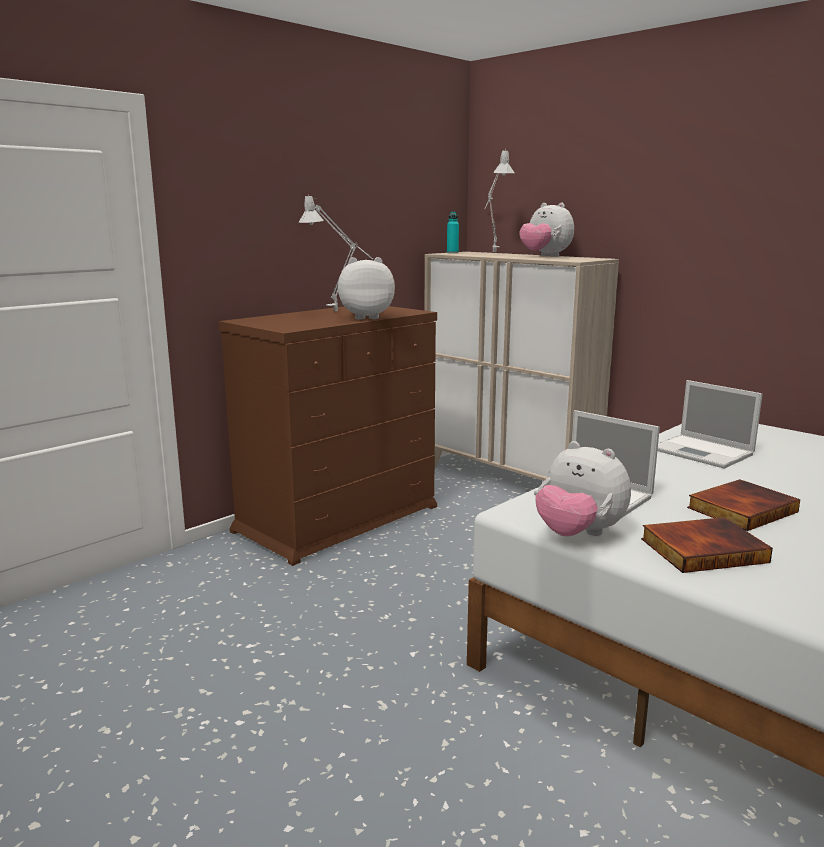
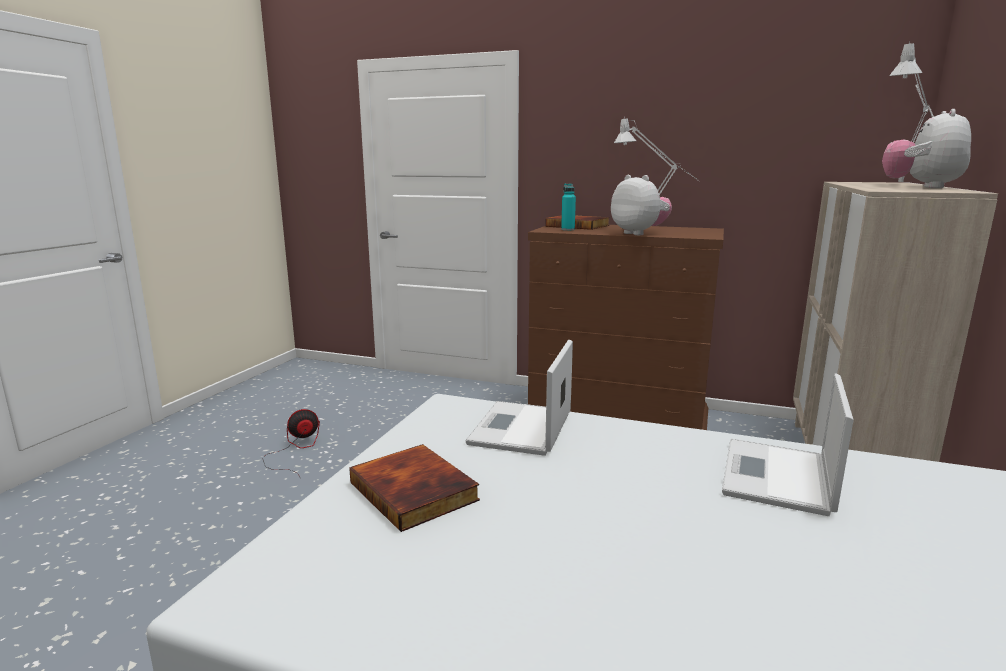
camera: 65 degrees right, 0 degrees up
turquoise bottle [447,212,459,253] -> turquoise bottle moved to [561,183,576,231]
plush toy [535,441,631,536] -> none
book [687,479,800,531] -> book moved to [545,215,610,230]
none -> fan [263,409,320,477]

